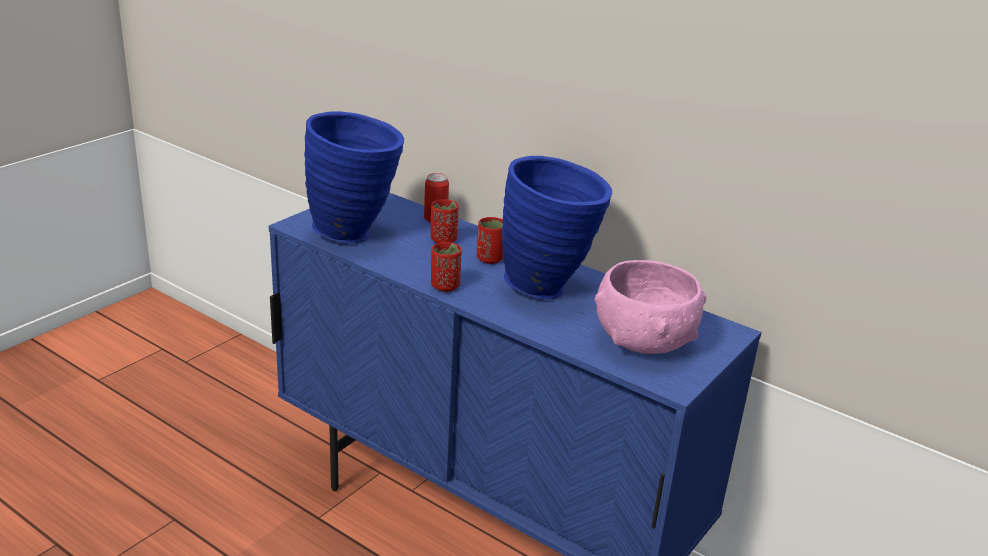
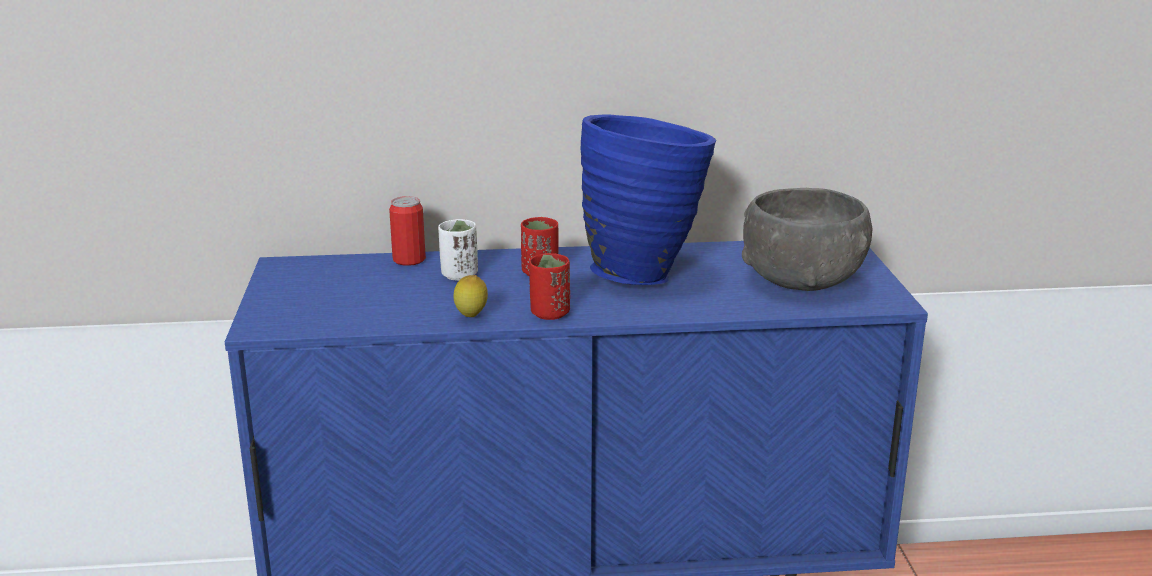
camera: 40 degrees left, 5 degrees down
blue vase [304,111,404,243] -> none
red cup [431,199,459,243] -> white cup [438,219,478,281]
pink bowl [595,260,706,354] -> grey bowl [742,188,873,291]
none -> lemon [453,275,488,317]

